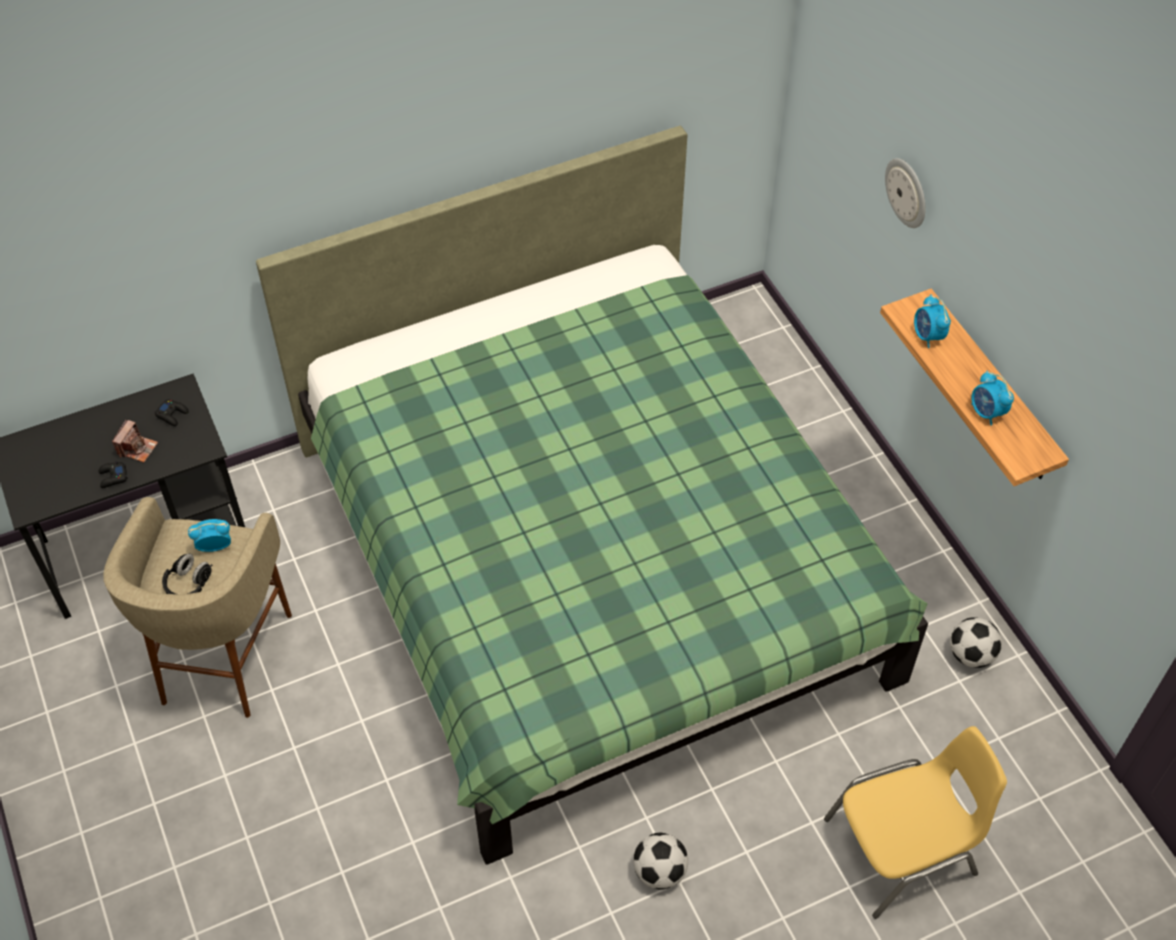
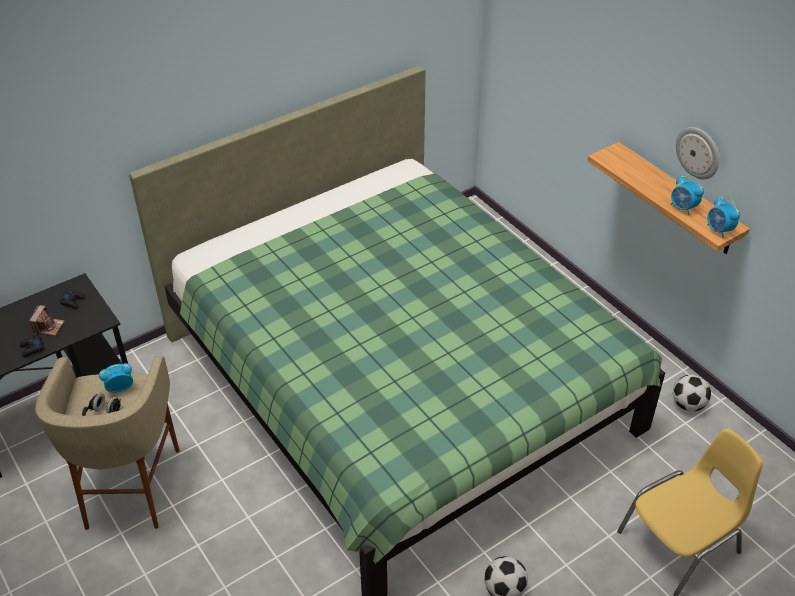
camera: 10 degrees left, 10 degrees down
wall clock [885,158,926,228] -> wall clock moved to [676,127,719,179]
alarm clock [914,294,951,348] -> alarm clock moved to [707,197,740,238]

